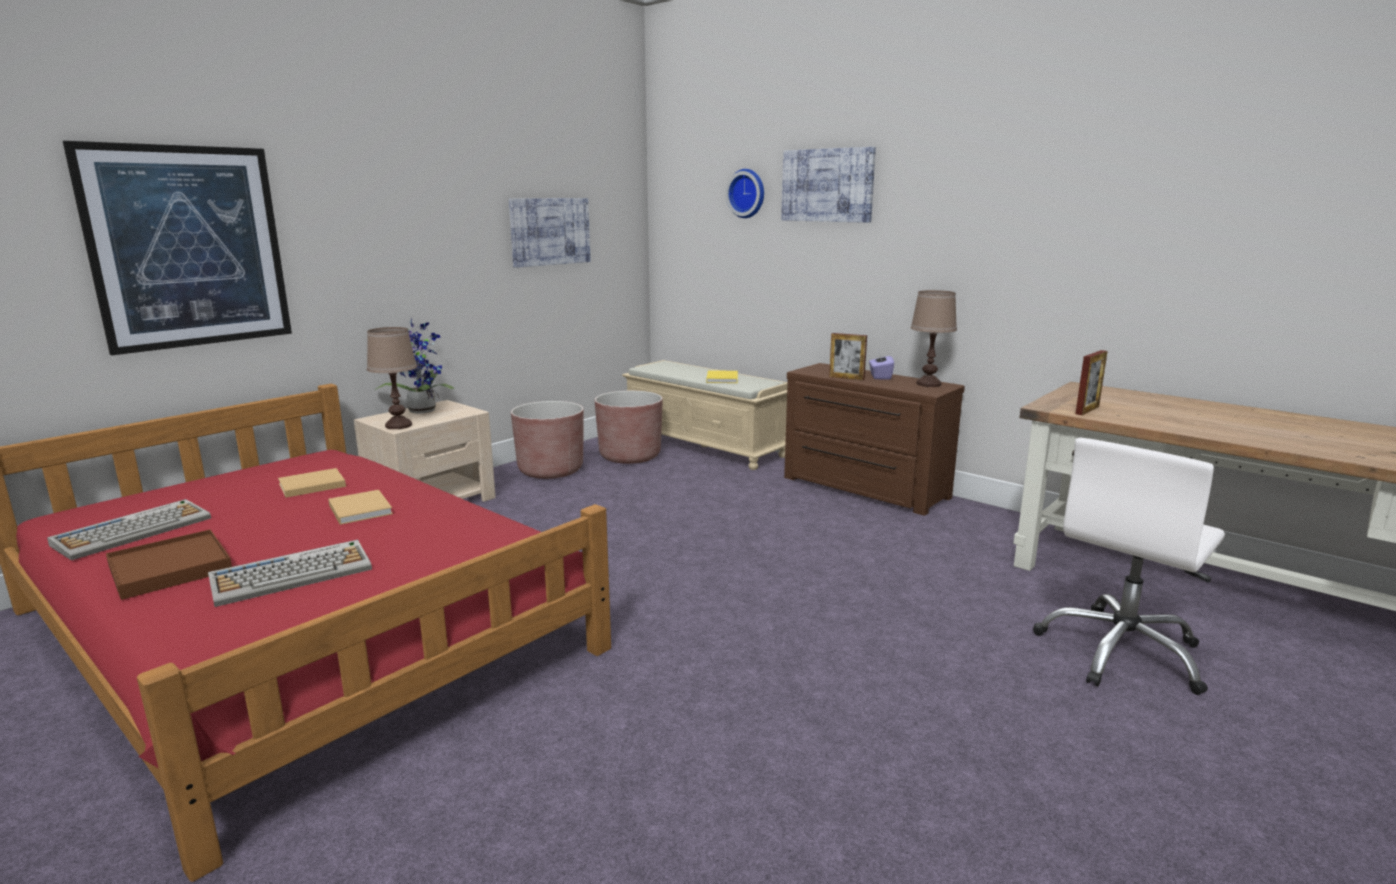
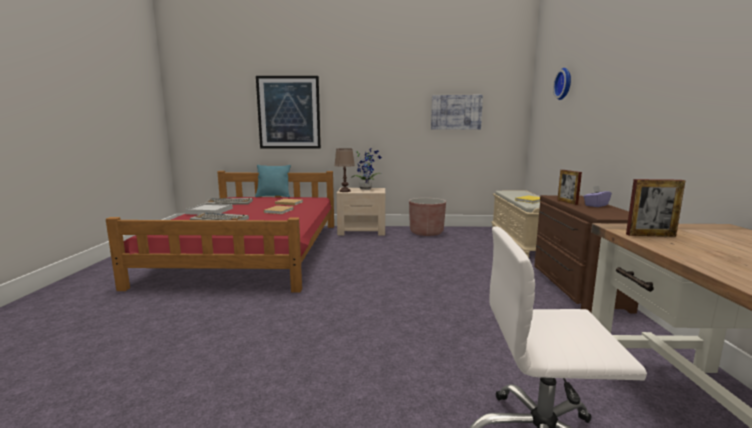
camera: 50 degrees right, 5 degrees down
brown tray [106,529,232,600] -> white tray [185,203,233,215]
brown planter [595,391,663,464] -> none
picture [781,147,876,223] -> none
brown table lamp [911,290,957,387] -> none
none -> turquoise pillow [255,165,291,197]

